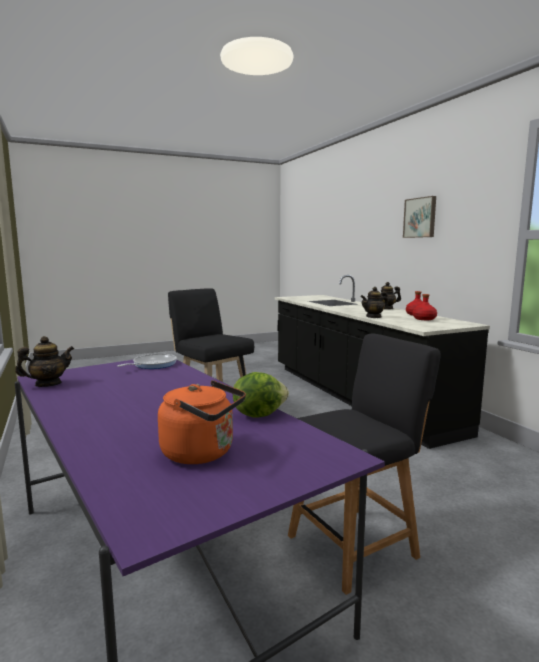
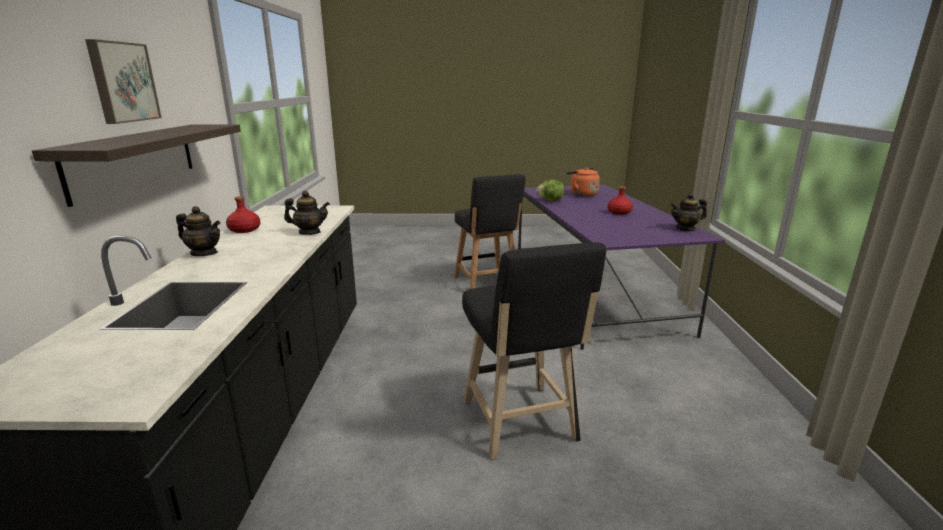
camera: 155 degrees left, 10 degrees up
frying pan [117,354,177,369] -> none
black chair [288,334,441,595] -> black chair turned 105 degrees counterclockwise [454,174,526,289]
red bottle [413,294,437,320] -> red bottle moved to [608,186,633,215]
none -> shelf [32,124,241,207]

